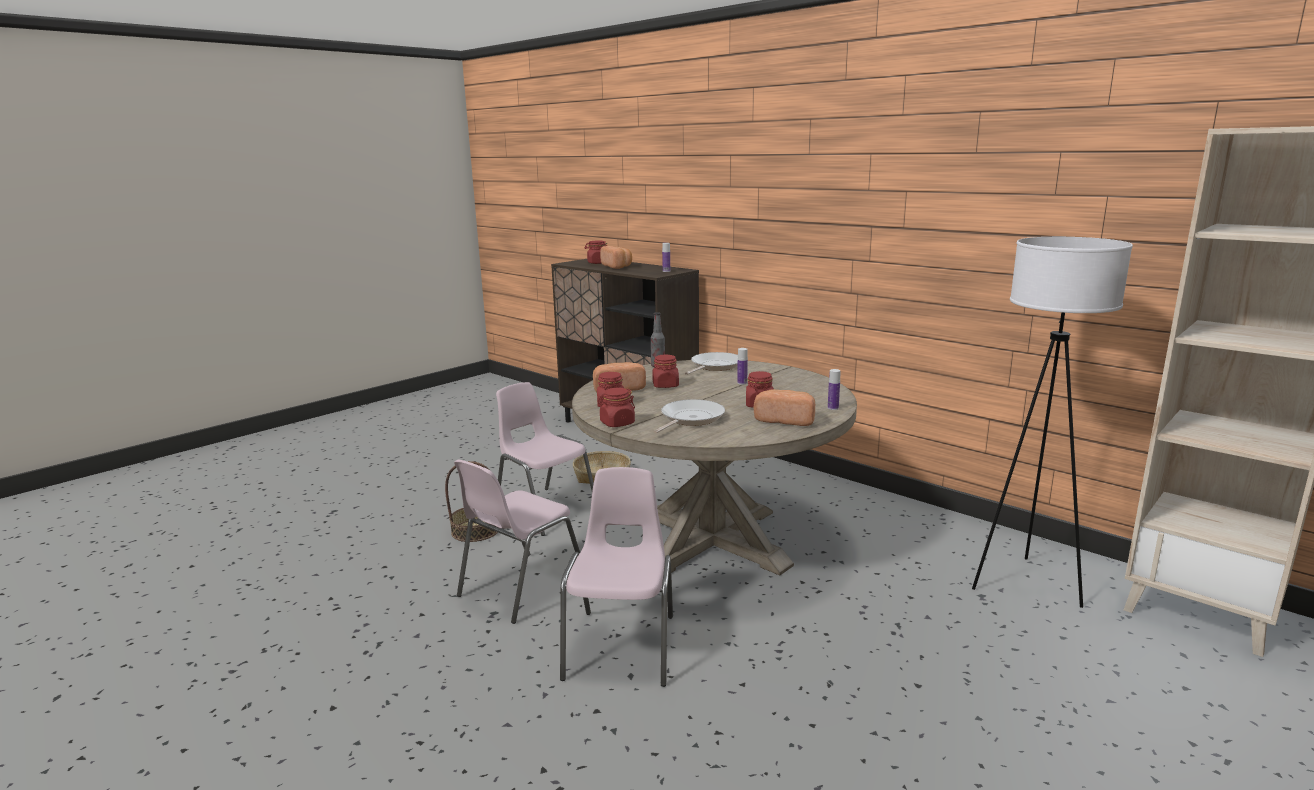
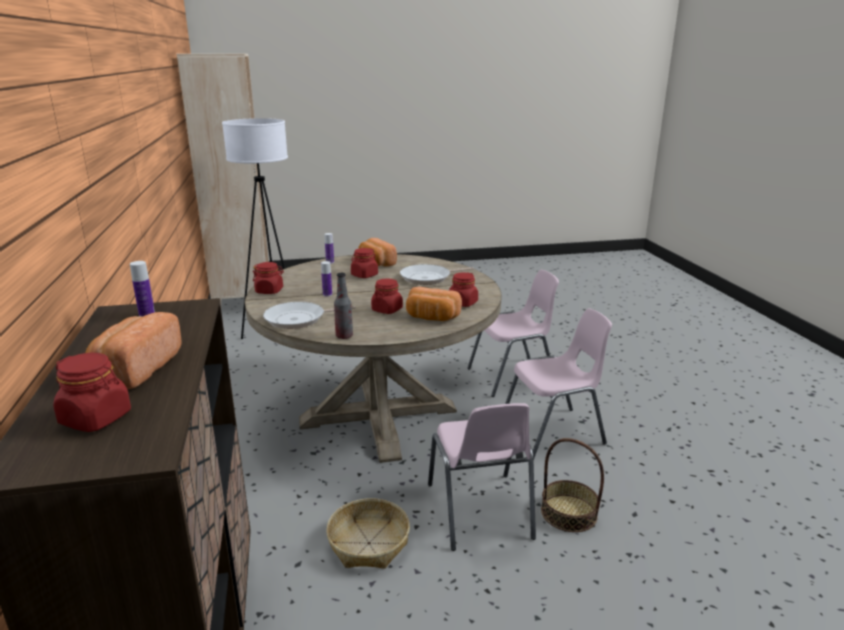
camera: 145 degrees left, 5 degrees up
pink chair [560,467,673,687] -> pink chair turned 150 degrees counterclockwise [467,270,559,397]
red jar [598,388,635,427] -> red jar moved to [253,262,284,294]

